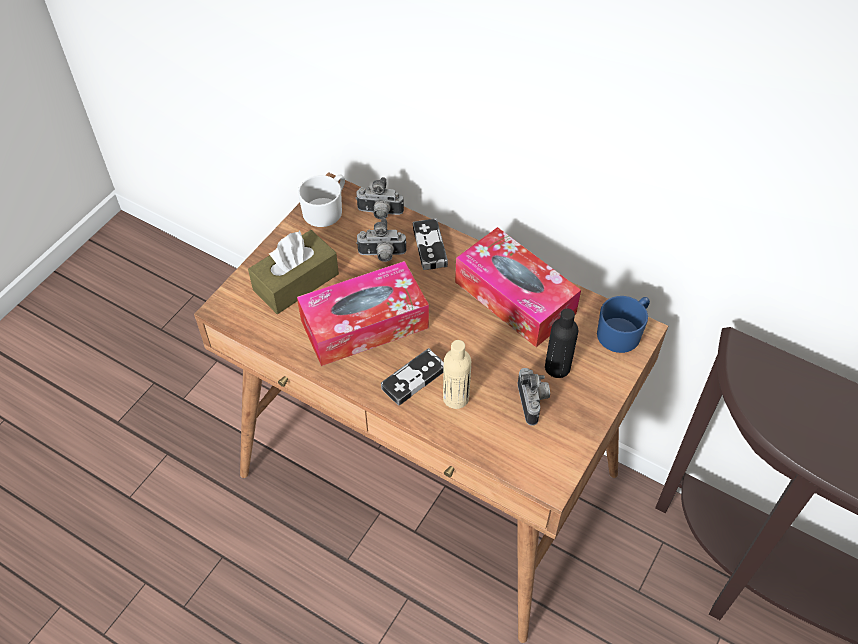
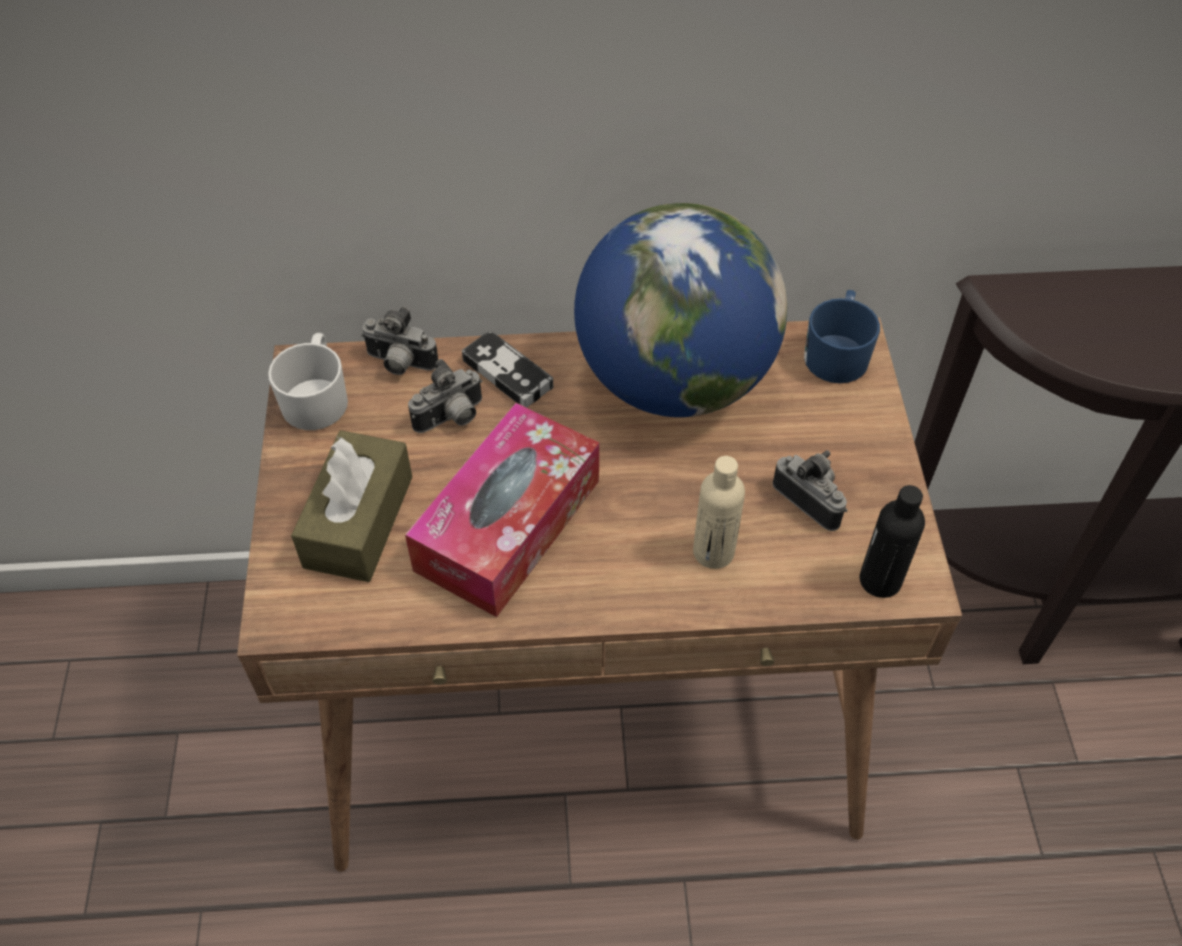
camera: 35 degrees left, 0 degrees up
camera [355,177,404,220] -> camera turned 45 degrees clockwise [361,307,438,375]
game controller [381,348,444,406] -> none
tissue box [455,227,581,347] -> globe [574,203,787,417]
black bottle [545,309,578,378] -> black bottle moved to [860,485,925,598]

